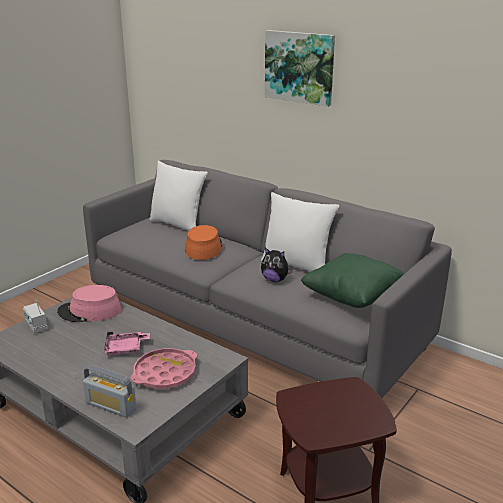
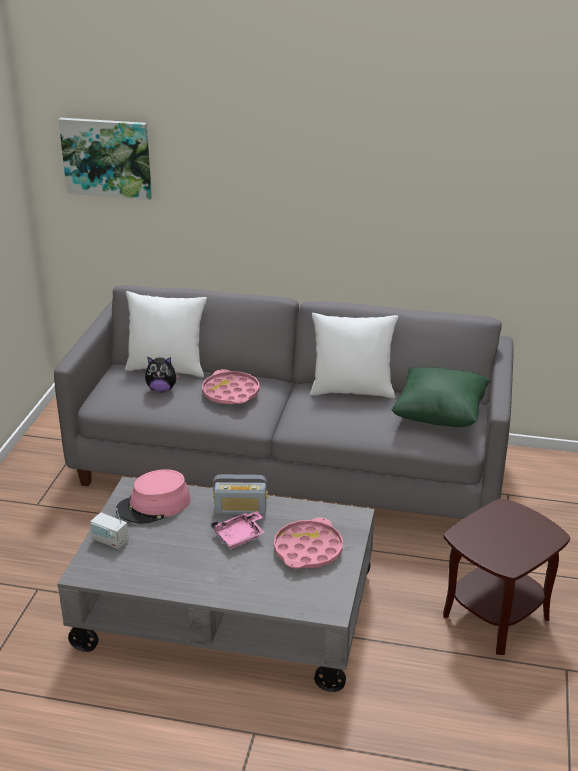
camera: 25 degrees left, 5 degrees up
radio [83,365,136,418] -> radio moved to [213,475,268,515]
orange hat [185,225,222,260] -> pink tray [202,369,259,404]
plush toy [261,247,293,282] -> plush toy moved to [145,357,180,392]
picture [265,30,335,107] -> picture moved to [58,118,152,200]

